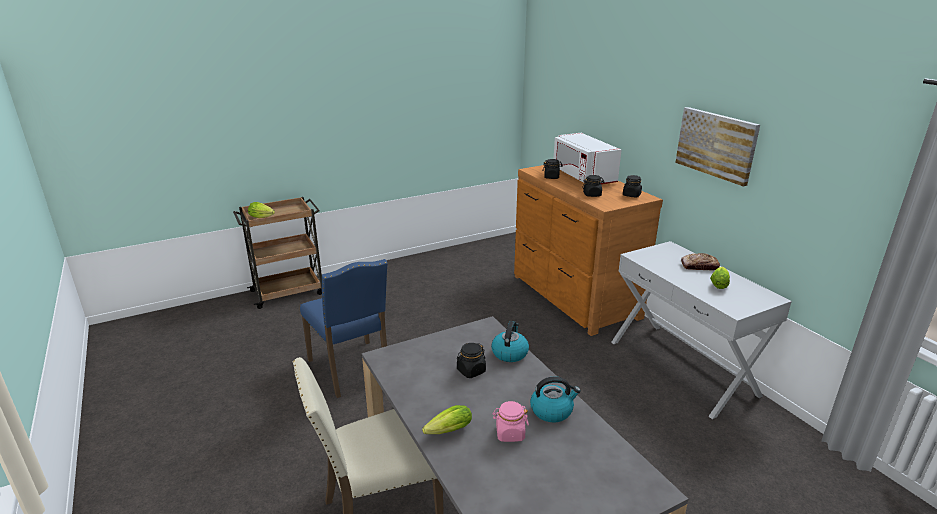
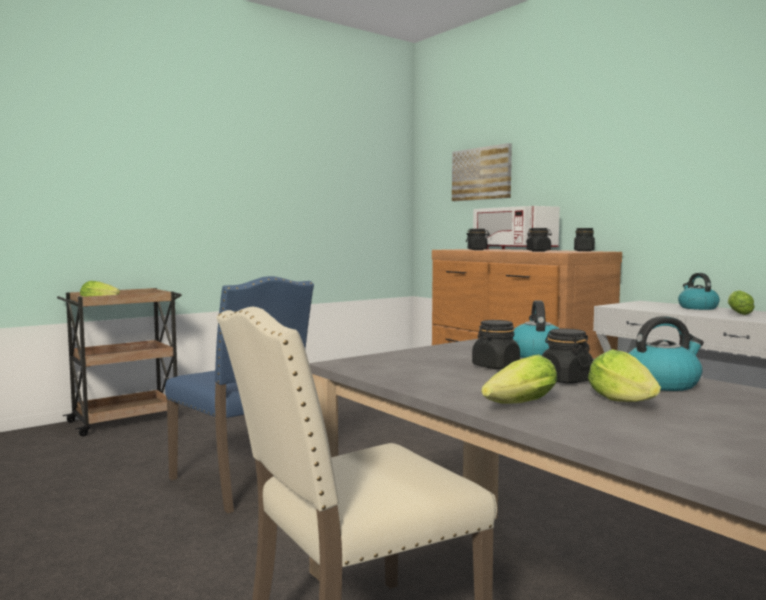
camera: 10 degrees left, 20 degrees down
pink jar [493,401,529,442] -> lettuce [588,349,661,402]
picture [675,107,760,187] -> picture moved to [452,143,512,201]
bread [681,253,720,271] -> kettle [678,273,720,310]
none -> black jar [542,329,593,383]

